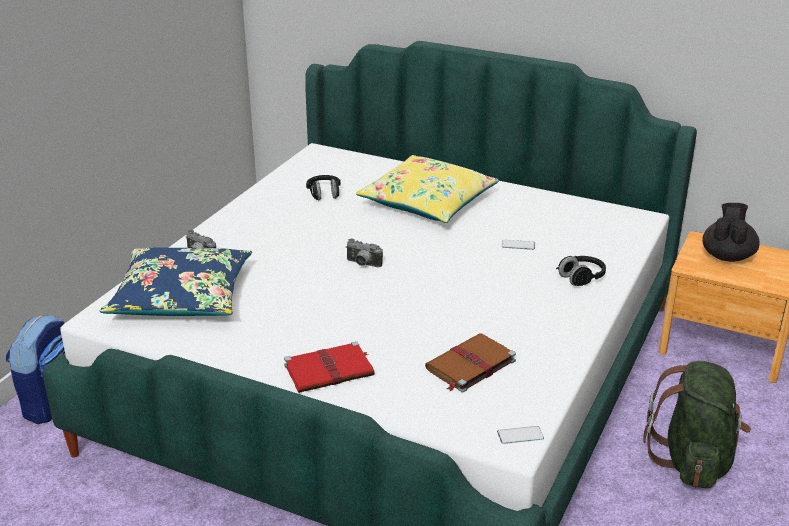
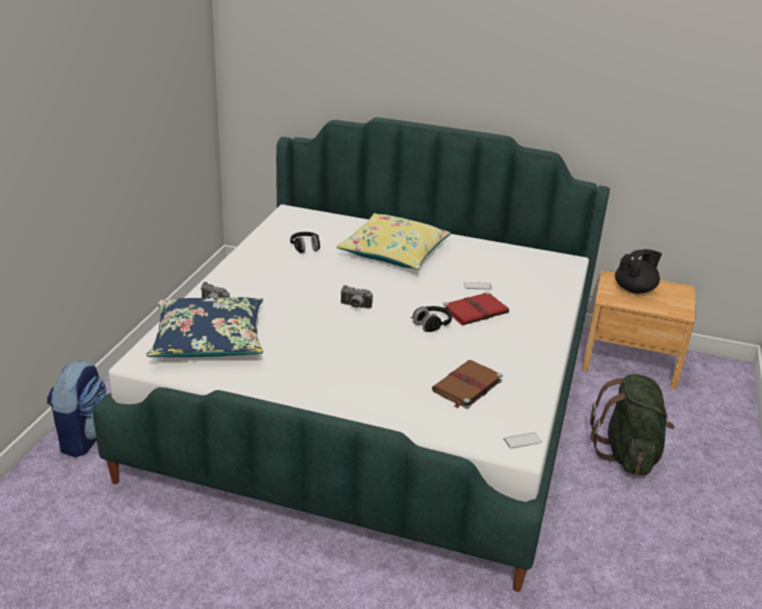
camera: 10 degrees left, 0 degrees up
red book [284,341,374,393] -> red book moved to [443,292,509,325]
black headphones [556,256,606,286] -> black headphones moved to [411,306,452,332]
black teapot [702,203,760,262] -> black teapot turned 45 degrees clockwise [615,249,662,294]

